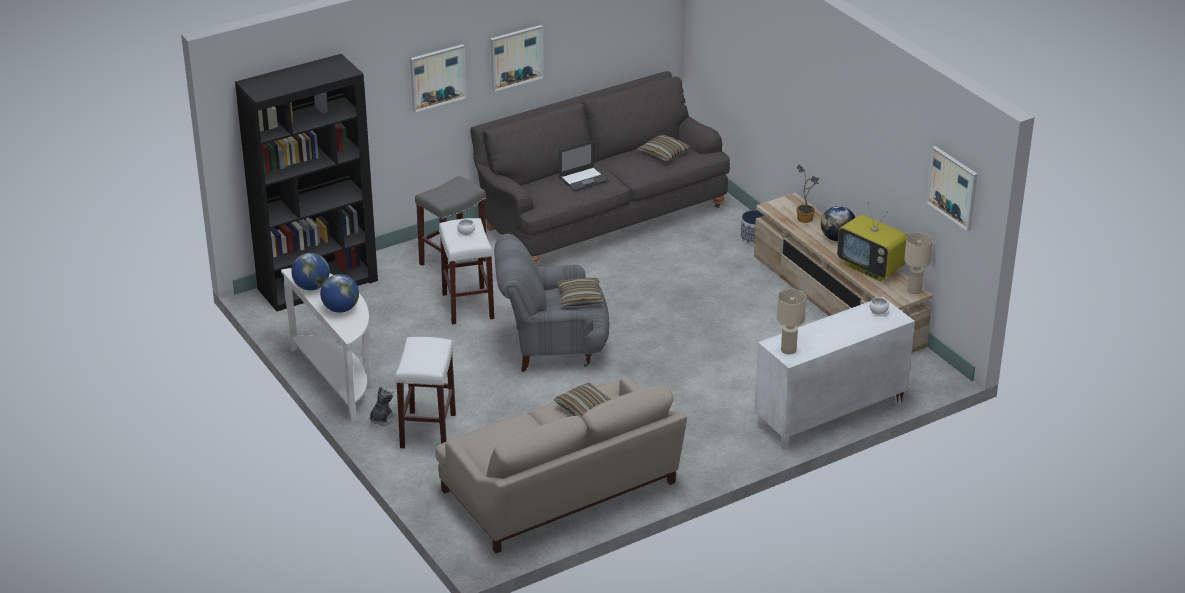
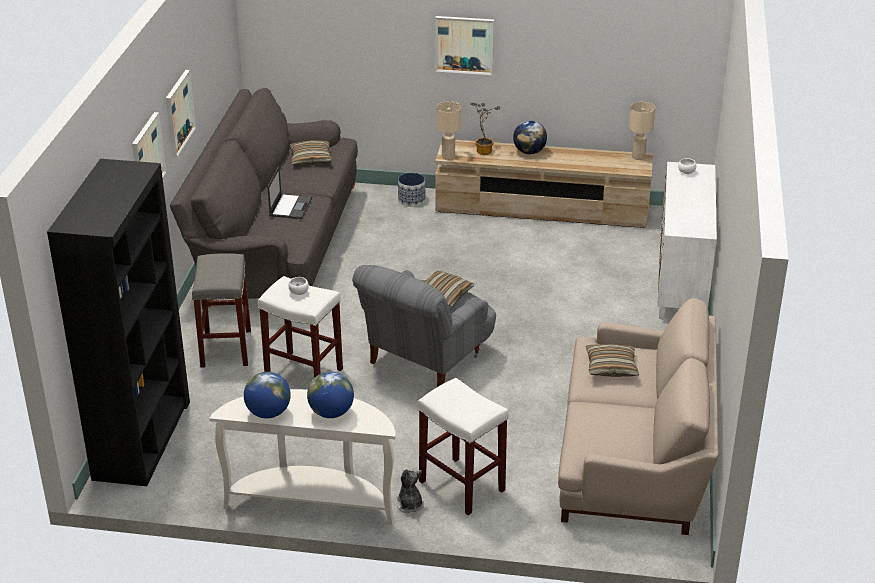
camera: 50 degrees left, 0 degrees up
beige table lamp [777,289,806,355] -> beige table lamp moved to [437,101,461,160]
television [837,202,908,281] -> none
picture [926,146,978,231] -> picture moved to [435,16,494,75]

